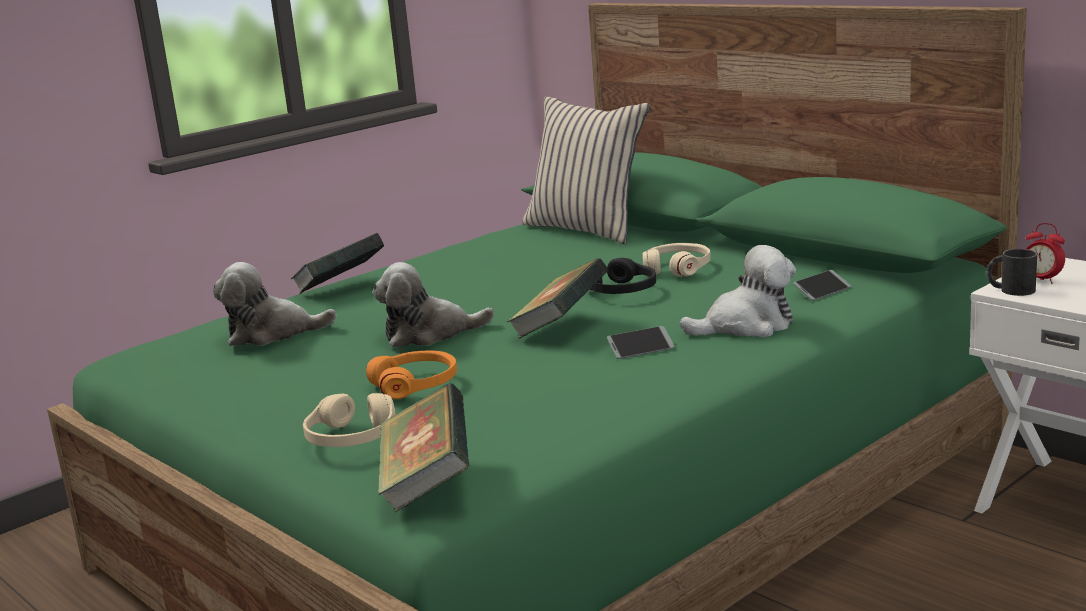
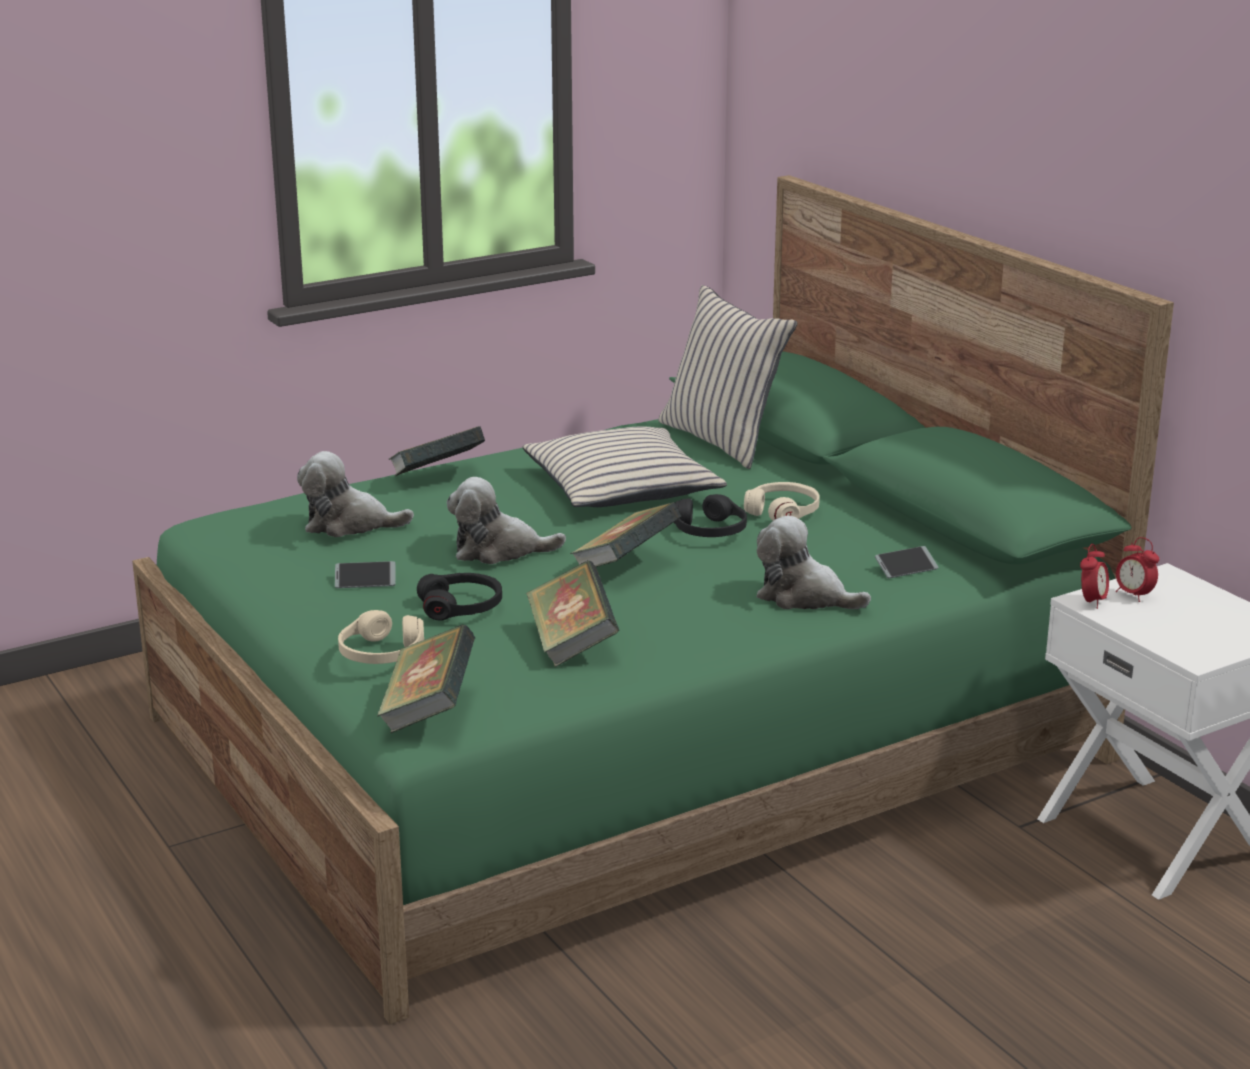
camera: 10 degrees right, 5 degrees up
orange headphones [366,351,457,399] -> black headphones [417,573,502,621]
phone [607,326,675,359] -> phone moved to [335,561,396,588]
plush toy [680,245,796,338] -> plush toy turned 150 degrees counterclockwise [757,516,871,609]
black mug [987,249,1037,296] -> alarm clock [1080,544,1109,609]
none -> beige pillow [523,427,727,507]
none -> book [526,561,619,667]

